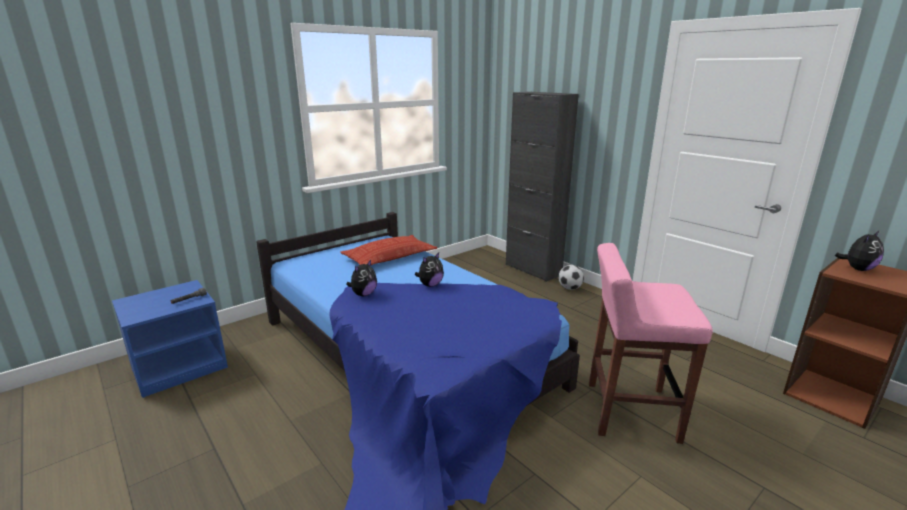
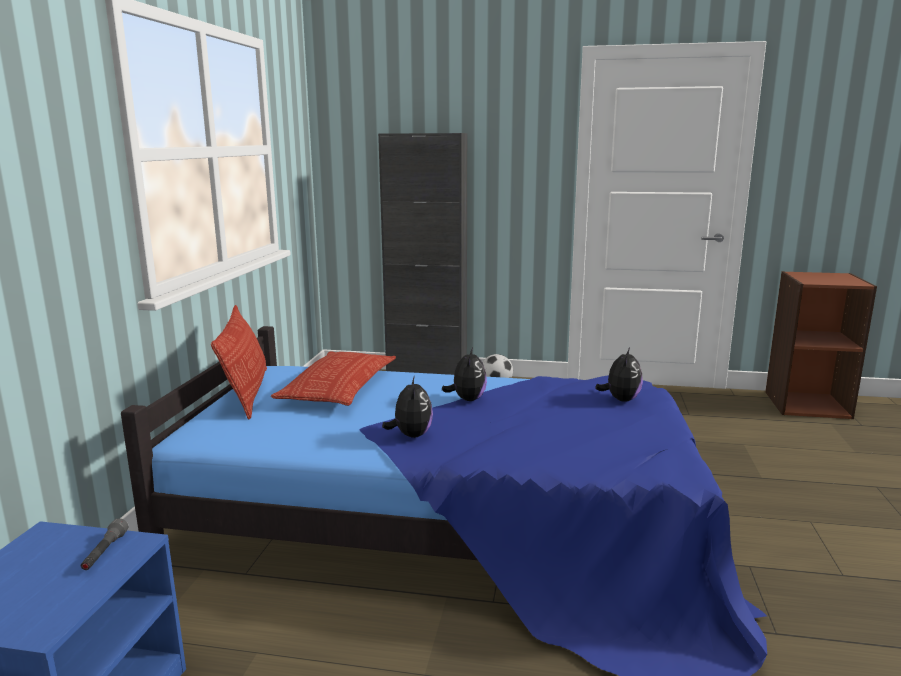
camera: 40 degrees left, 5 degrees down
pink stool [589,243,713,444] -> none
plush toy [835,231,884,271] -> plush toy moved to [595,348,643,402]
none -> pillow [211,305,267,420]

